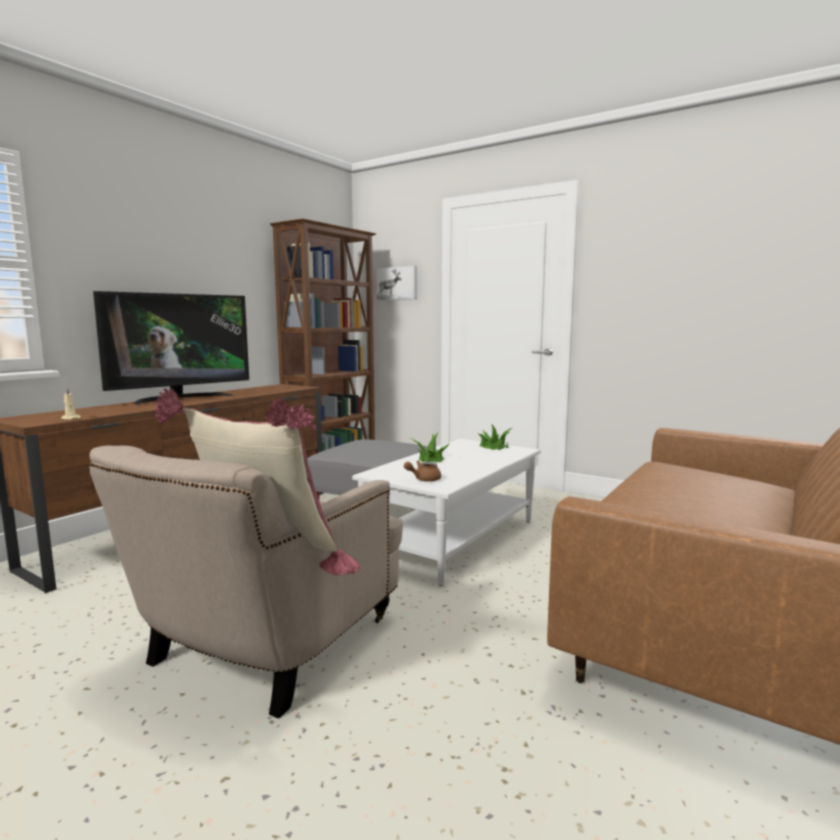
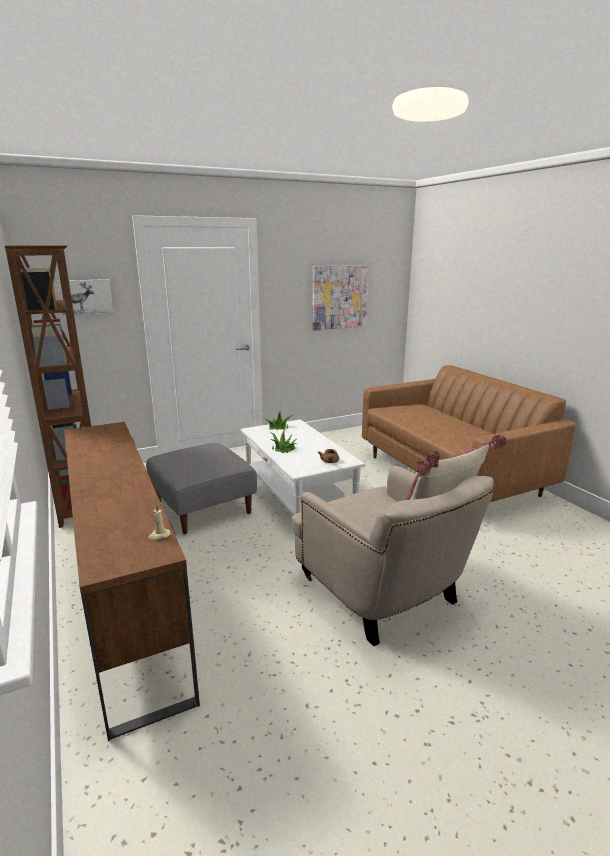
camera: 60 degrees left, 10 degrees up
television [93,291,249,405] -> none
none -> picture [312,265,369,331]

